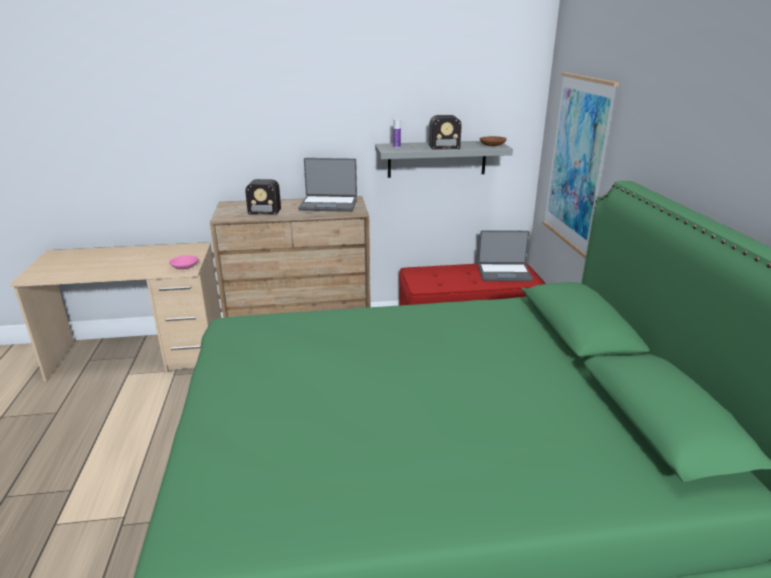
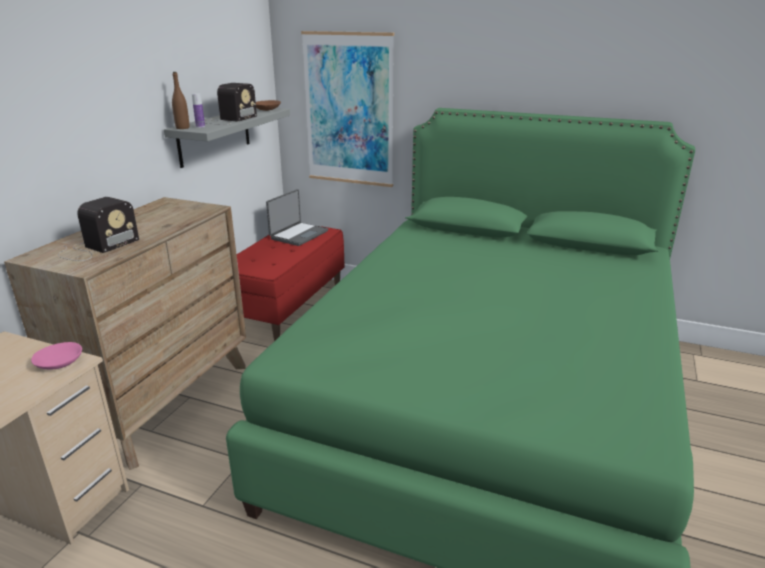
camera: 60 degrees left, 0 degrees up
laptop [298,158,357,212] -> none
none -> brown bottle [172,72,190,129]

